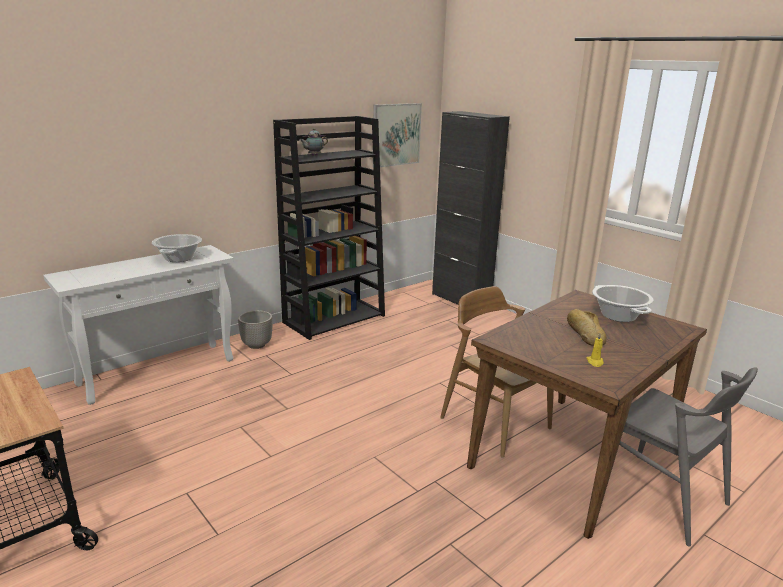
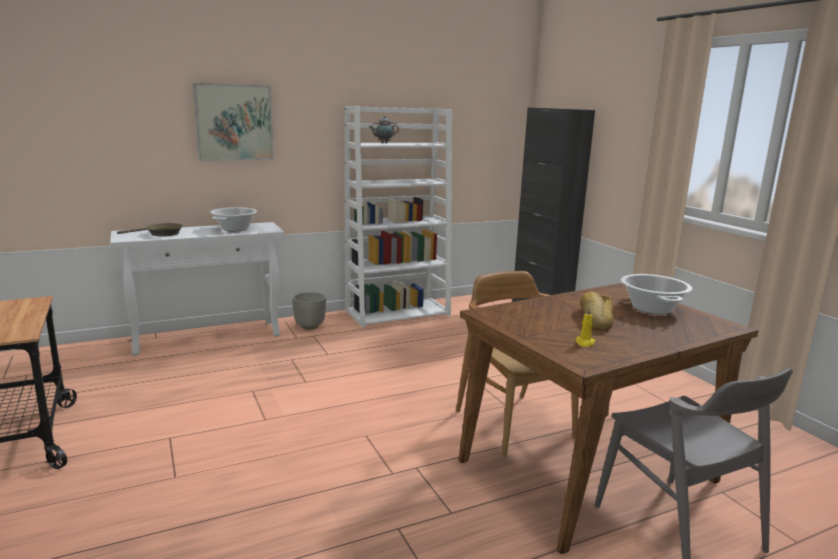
camera: 15 degrees right, 5 degrees down
black bookcase [273,116,385,340] -> white bookcase [344,106,452,328]
picture [373,103,422,168] -> picture moved to [193,83,274,161]
none -> brown frying pan [117,223,183,236]

